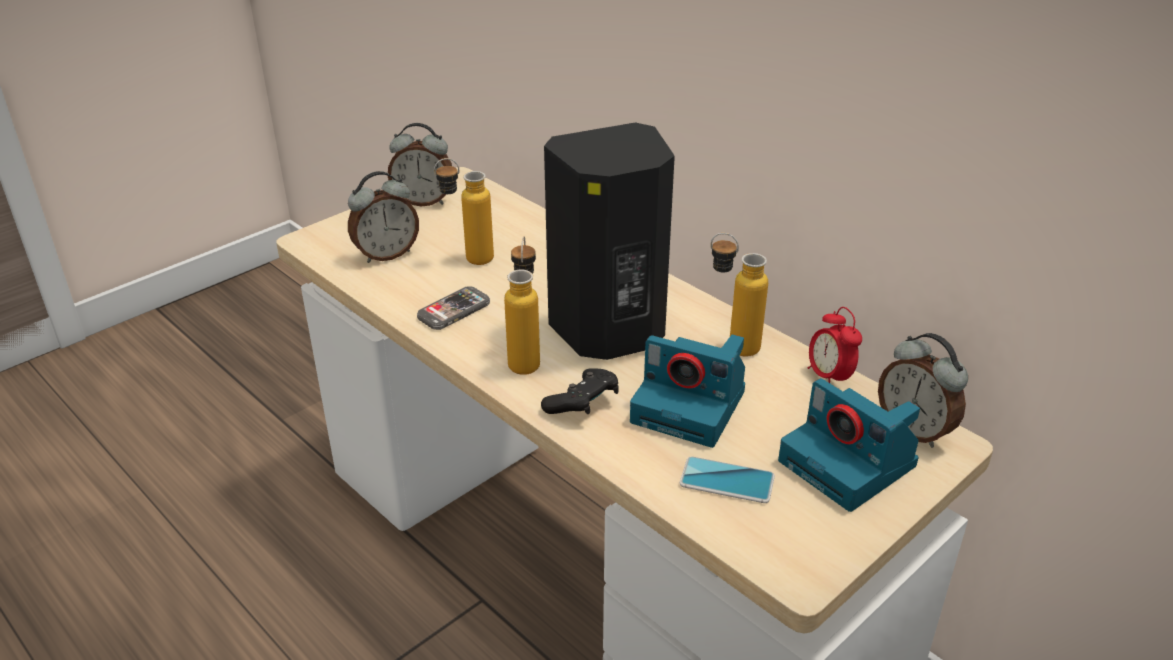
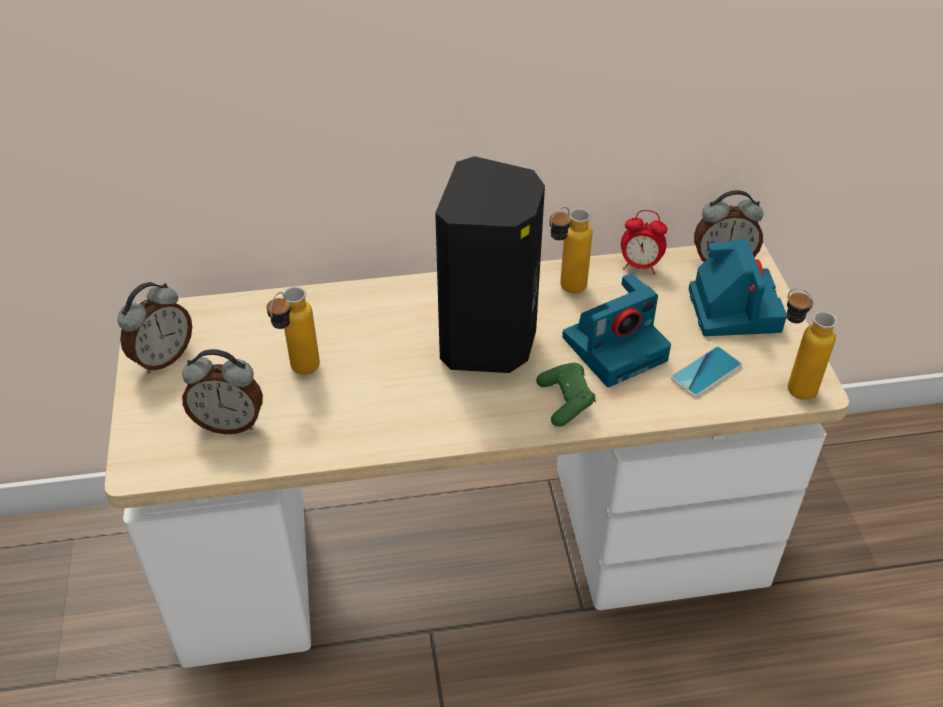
camera: 55 degrees left, 10 degrees up
alarm clock [348,171,419,263] -> alarm clock turned 90 degrees clockwise [182,349,263,434]
phone [417,287,490,330] -> none
bottle [504,236,540,375] -> bottle moved to [786,288,838,400]
black game controller [541,368,619,414] -> green game controller [536,363,596,427]
camera [778,378,920,512] -> camera turned 90 degrees counterclockwise [689,239,787,336]

